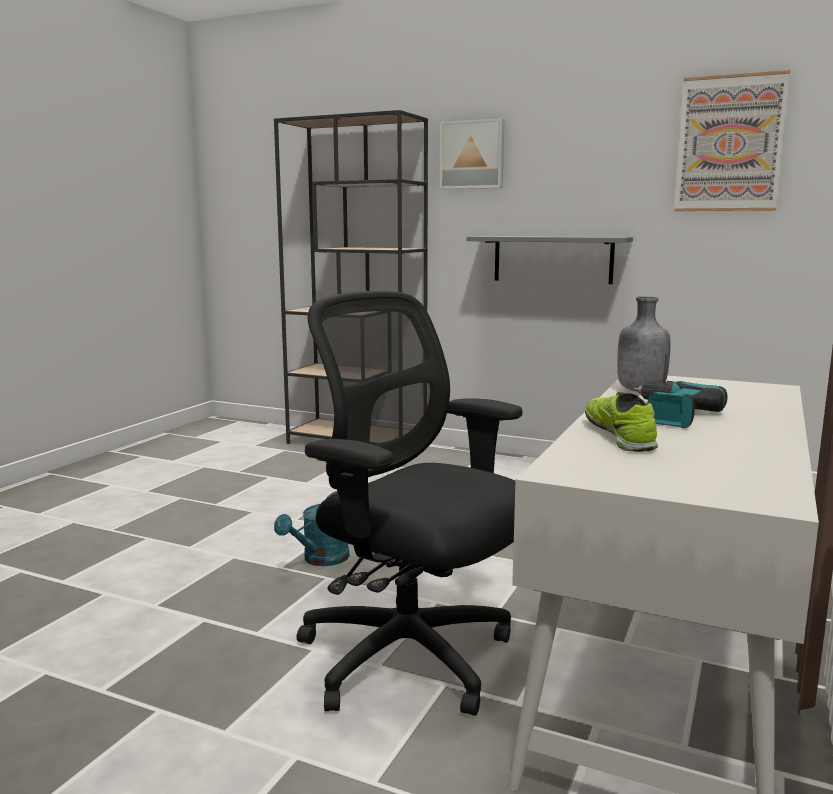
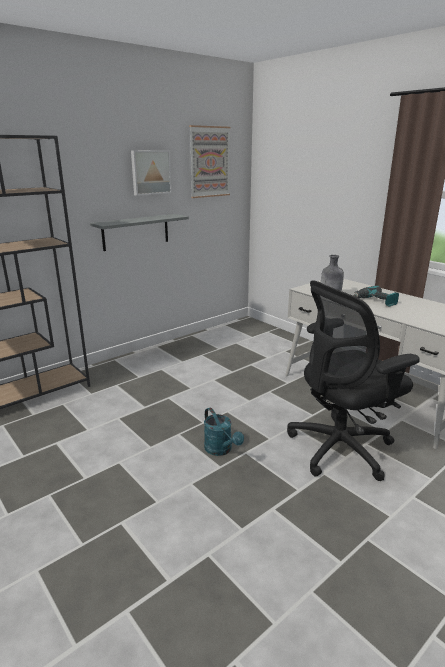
camera: 65 degrees left, 10 degrees up
picture [440,118,505,189] -> picture moved to [131,150,172,196]
shoe [585,392,658,452] -> none

